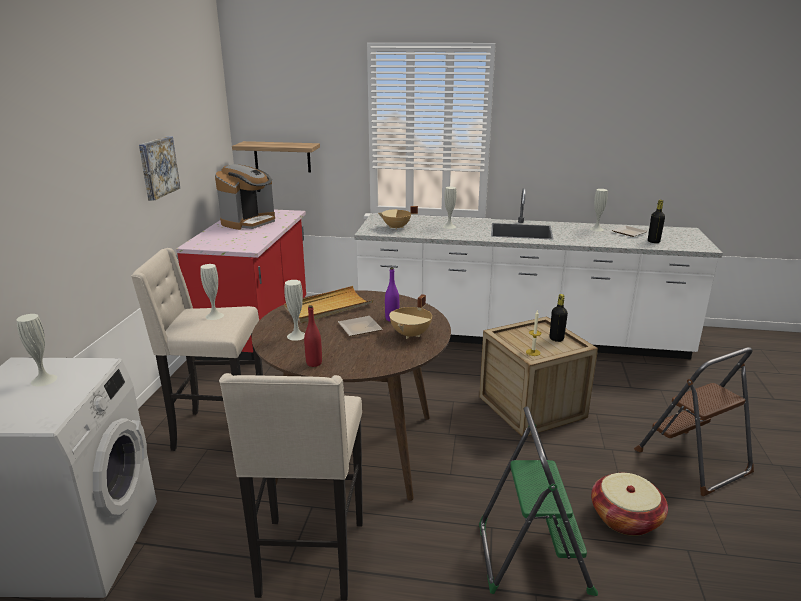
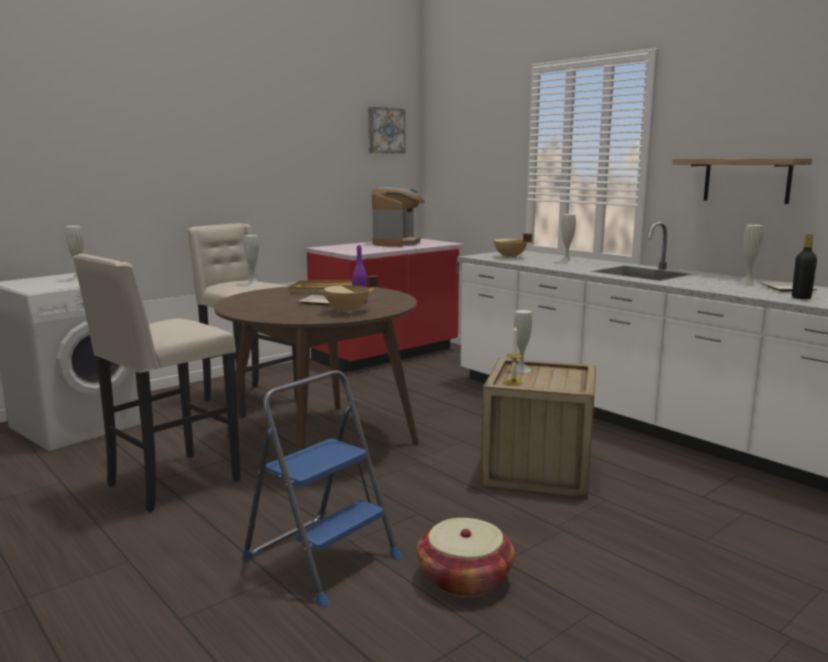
camera: 40 degrees right, 10 degrees down
picture [139,136,180,201] -> picture moved to [368,107,406,153]
coffee machine [215,164,275,230] -> coffee machine turned 60 degrees counterclockwise [371,187,425,247]
shelf [232,141,320,173] -> shelf moved to [672,158,812,204]
white vase [284,280,305,341] -> white vase moved to [511,310,532,373]
red bottle [304,305,322,367] -> none
green step ladder [479,406,598,596] -> blue step ladder [242,370,403,607]
black bottle [550,294,568,342] -> none
brown step ladder [634,347,754,496] -> none

